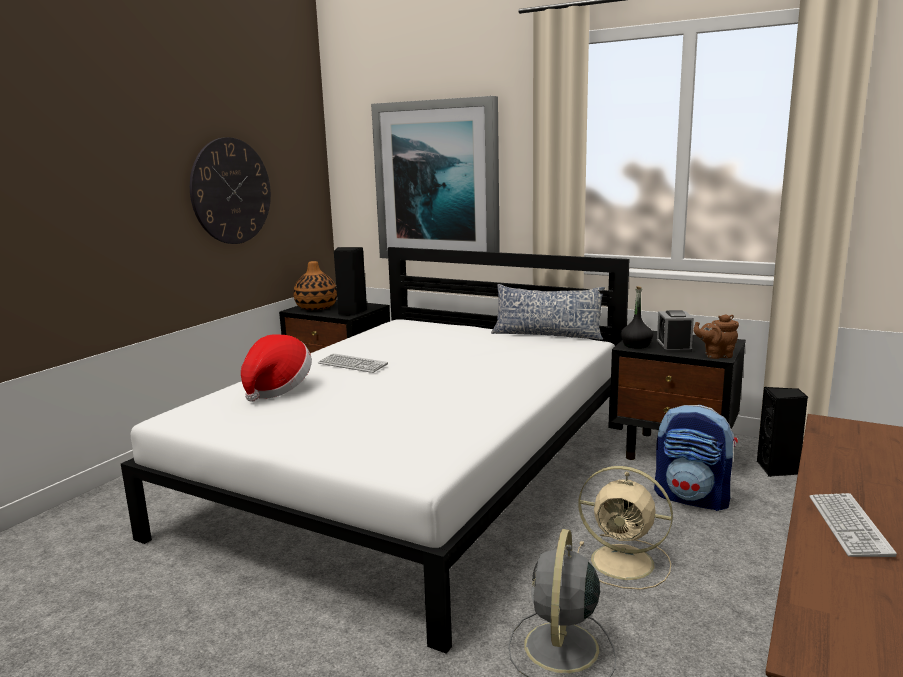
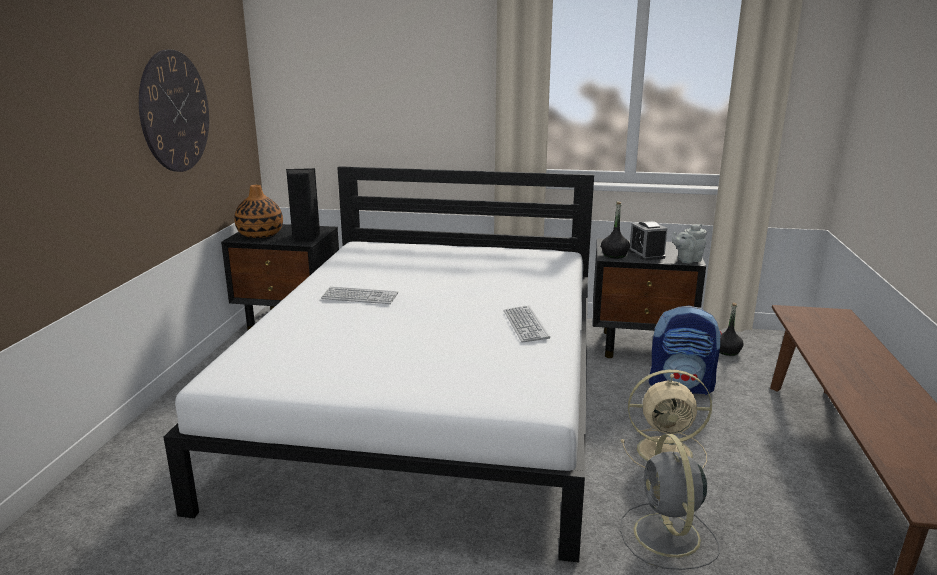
camera: 20 degrees left, 5 degrees up
hat [241,334,312,402] -> none
picture [371,96,500,258] -> none
pillow [491,284,605,340] -> none
brown teapot [694,314,739,359] -> grey teapot [672,224,707,263]
black speaker [757,387,808,477] -> black bottle [719,303,744,356]
keyboard [809,493,897,557] -> keyboard moved to [504,305,550,342]

